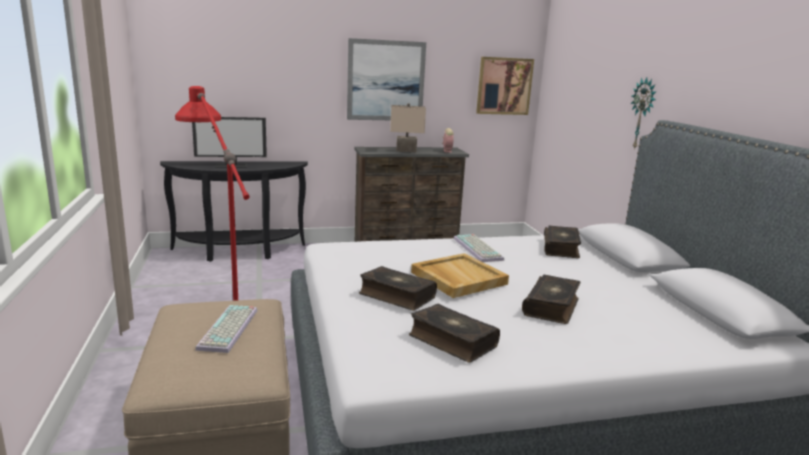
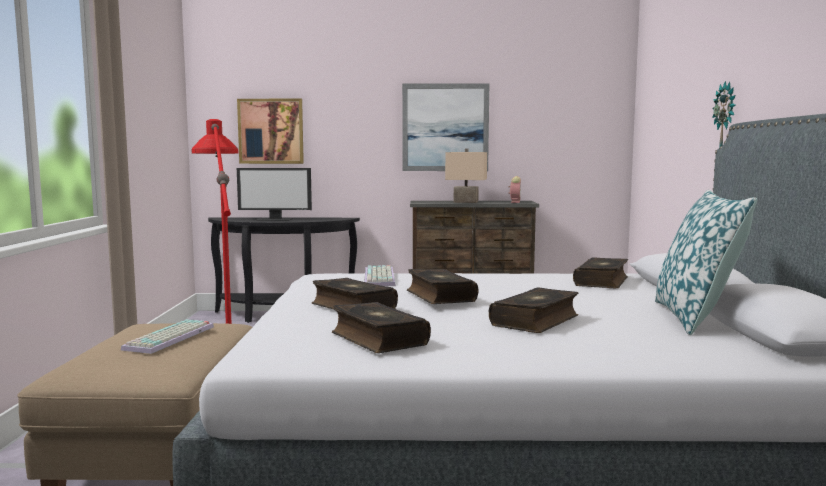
camera: 15 degrees right, 10 degrees down
beige tray [411,253,509,298] -> book [407,269,478,304]
keyboard [453,234,504,262] -> keyboard moved to [364,265,396,286]
picture [476,57,534,115] -> picture moved to [237,99,304,164]
none -> pillow [655,190,757,335]

